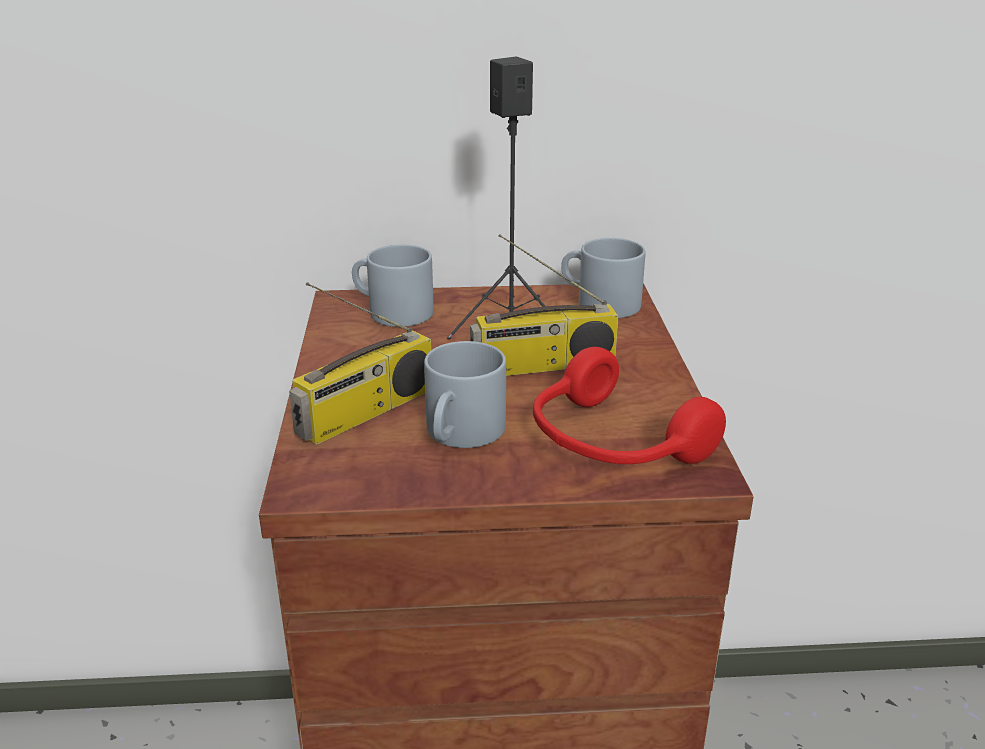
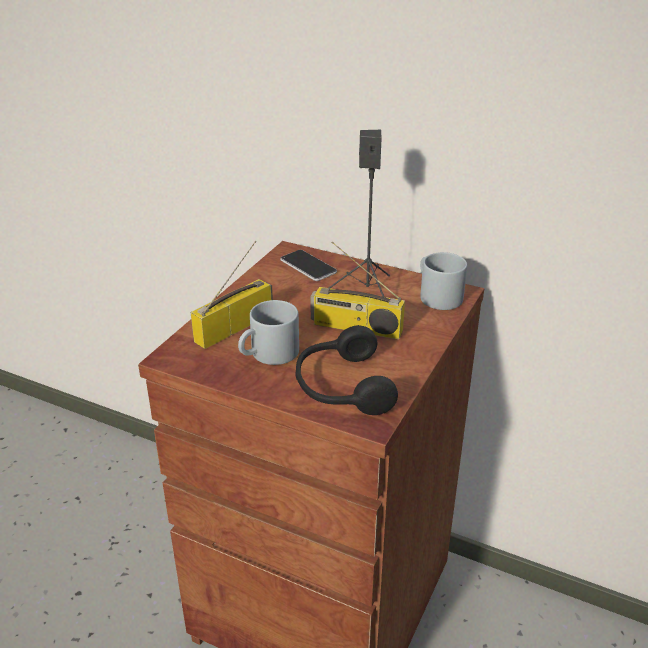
camera: 30 degrees right, 5 degrees up
radio [289,282,431,445] -> radio turned 150 degrees clockwise [191,241,273,349]
grey mug [352,244,434,327] -> phone [280,250,337,281]
red headphones [533,347,726,464] -> black headphones [295,325,398,415]

